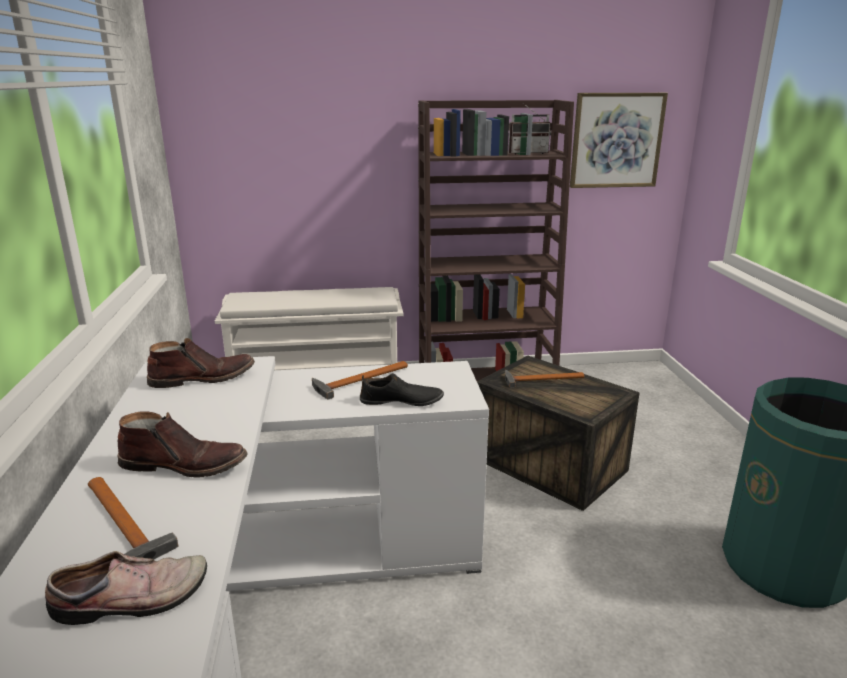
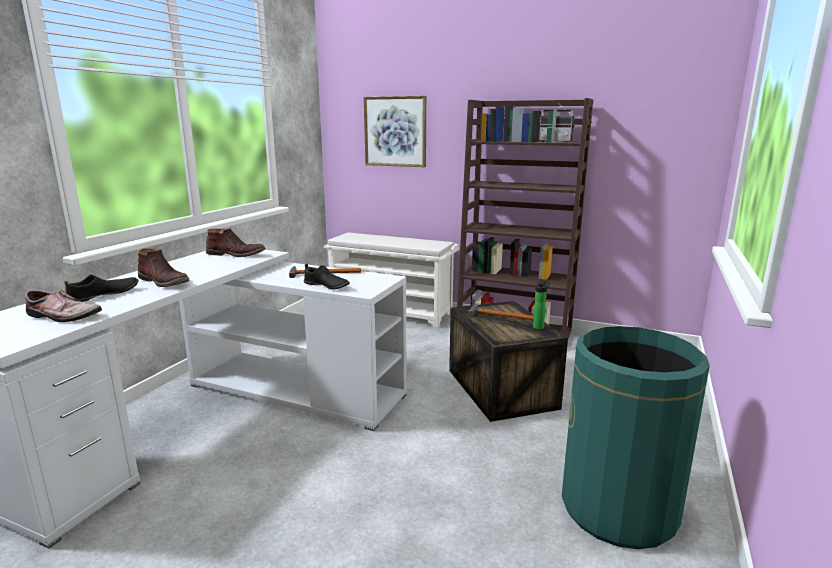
camera: 30 degrees right, 5 degrees down
hammer [88,477,178,559] -> black shoe [64,274,139,302]
picture [570,93,668,188] -> picture moved to [364,96,426,167]
none -> bottle [533,281,550,329]

